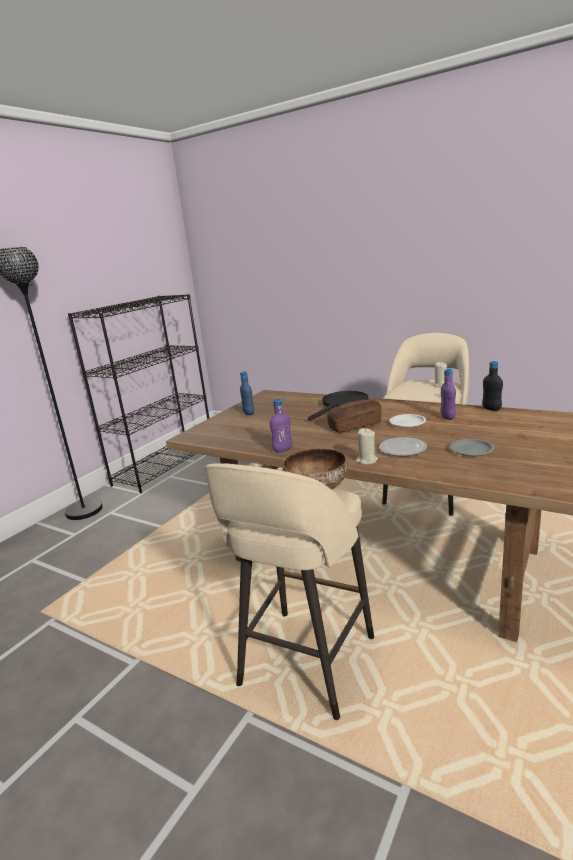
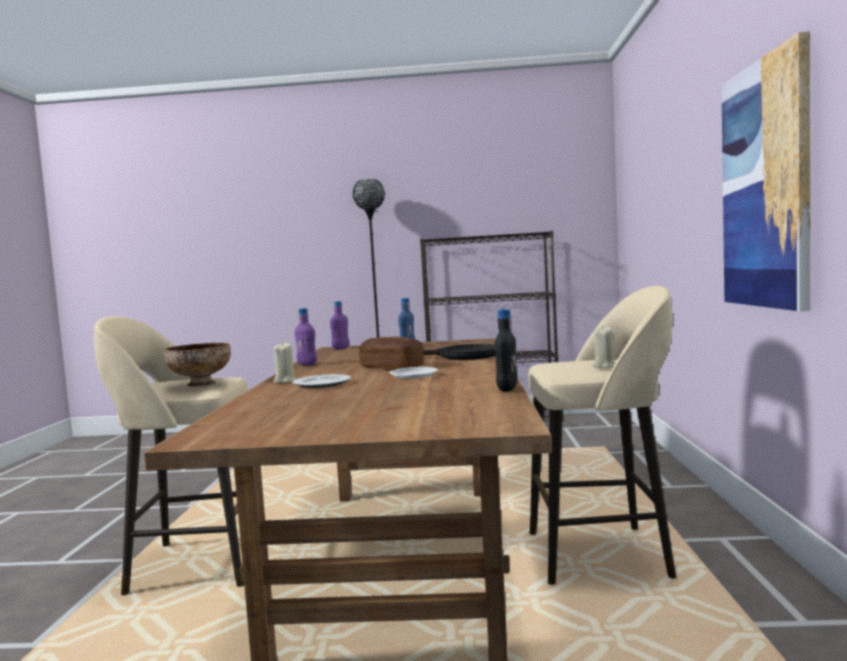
camera: 60 degrees right, 15 degrees down
purple bottle [441,369,456,420] -> purple bottle moved to [330,301,349,350]
grey plate [450,439,494,456] -> none
none -> picture [721,31,810,311]

